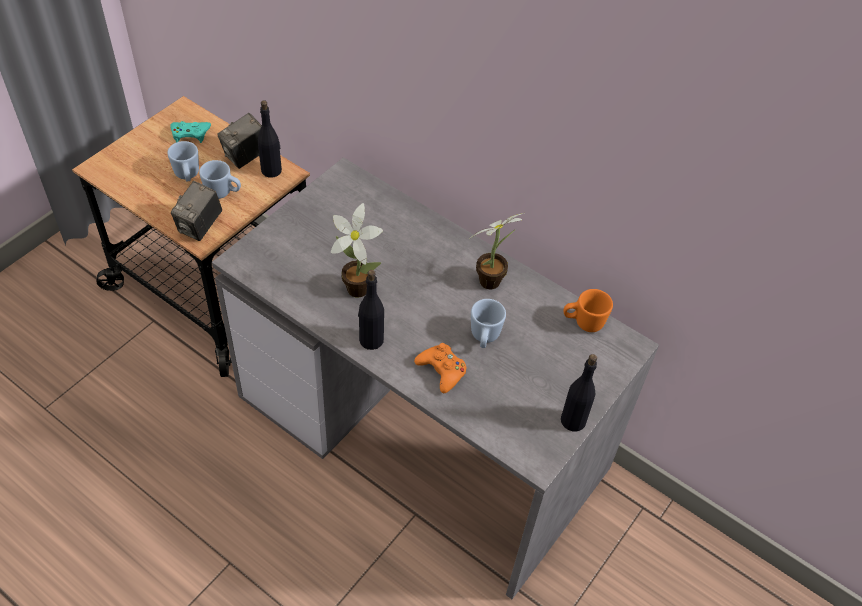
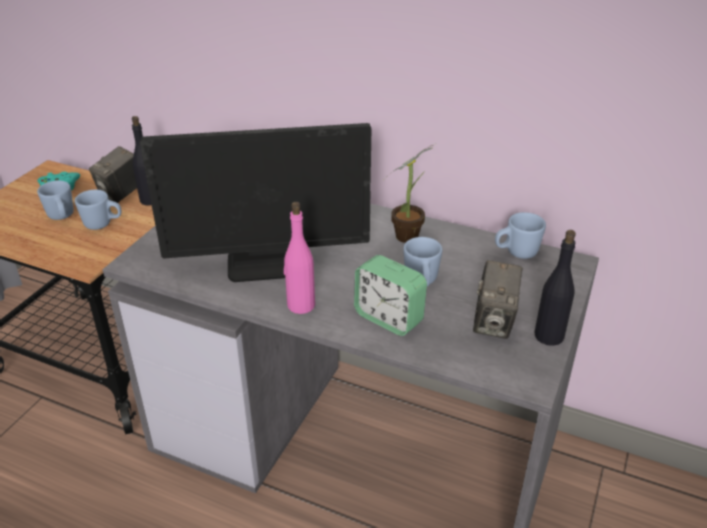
camera: 10 degrees left, 15 degrees down
camera [171,181,222,241] -> camera moved to [473,260,523,339]
potted plant [331,203,383,298] -> monitor [140,123,371,282]
black bottle [358,270,384,350] -> pink bottle [284,202,315,314]
orange game controller [414,343,466,393] -> alarm clock [354,255,427,336]
orange mug [564,289,613,332] -> blue mug [495,212,546,259]

